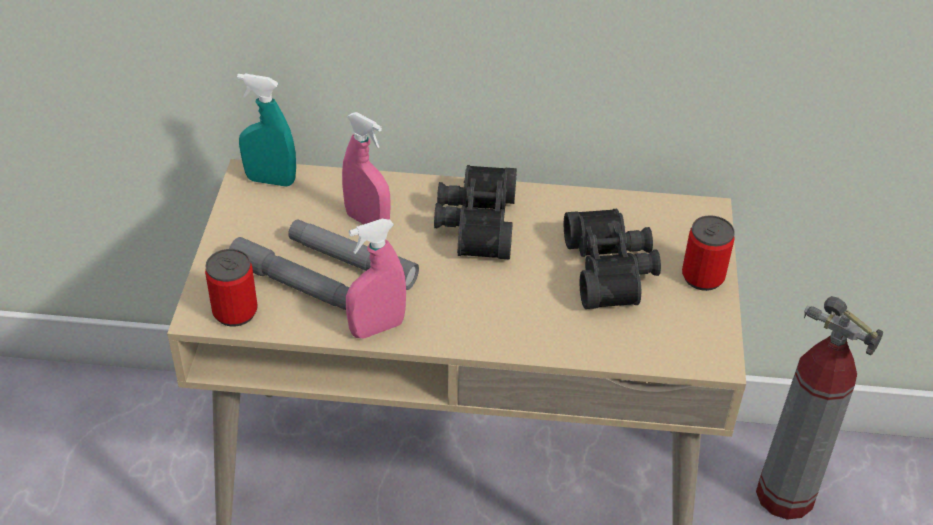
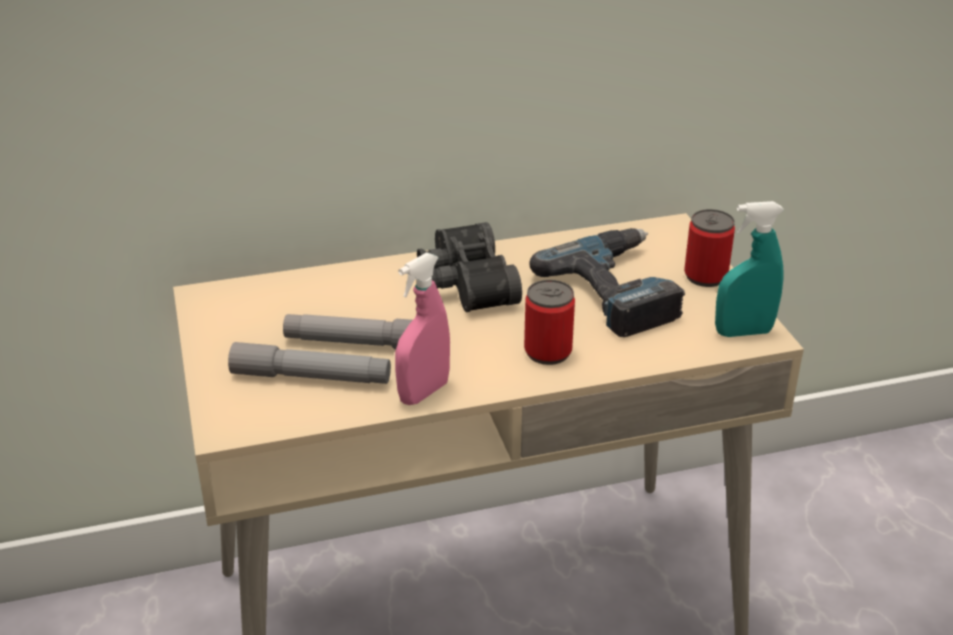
camera: 20 degrees left, 10 degrees down
can [205,249,258,326] -> can moved to [524,280,575,365]
turquoise spray bottle [237,74,296,187] -> turquoise spray bottle moved to [715,201,784,337]
pink spray bottle [342,112,391,225] -> none
black binoculars [564,209,661,309] -> power drill [529,228,685,337]
fire extinguisher [756,296,883,520] -> none

